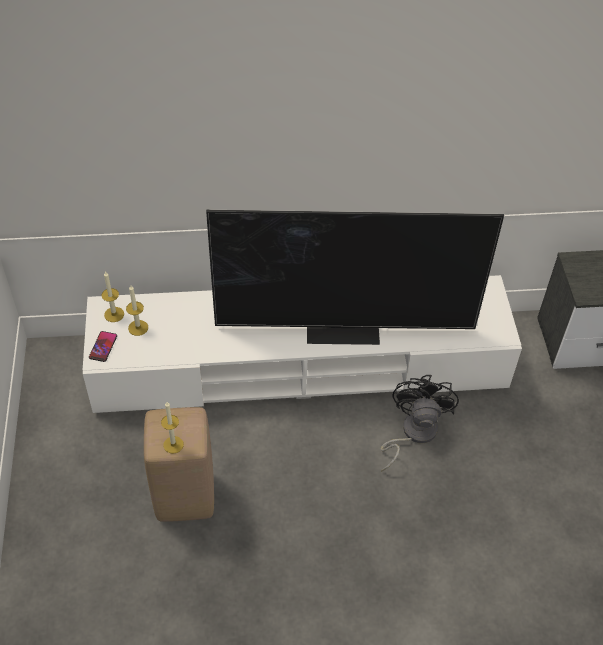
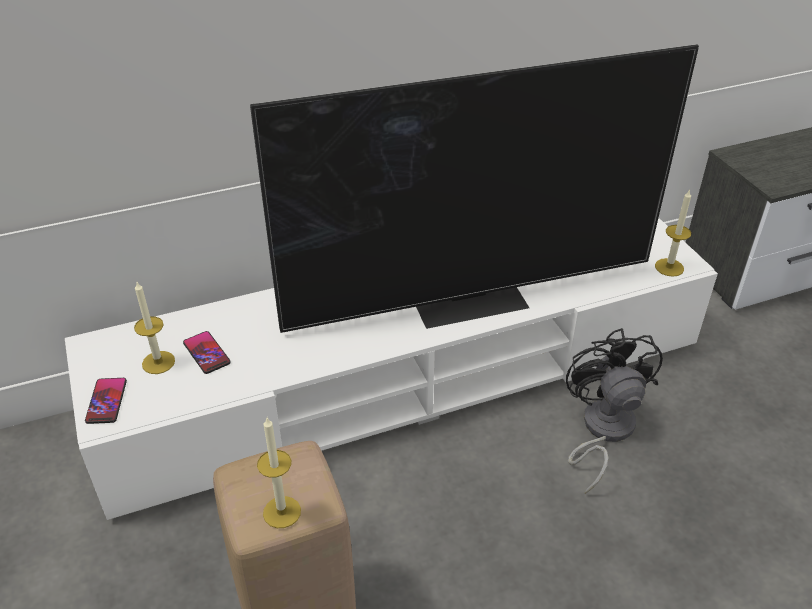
camera: 15 degrees left, 10 degrees down
candle [102,271,124,322] -> candle moved to [655,189,691,277]
none -> phone [183,331,231,374]

